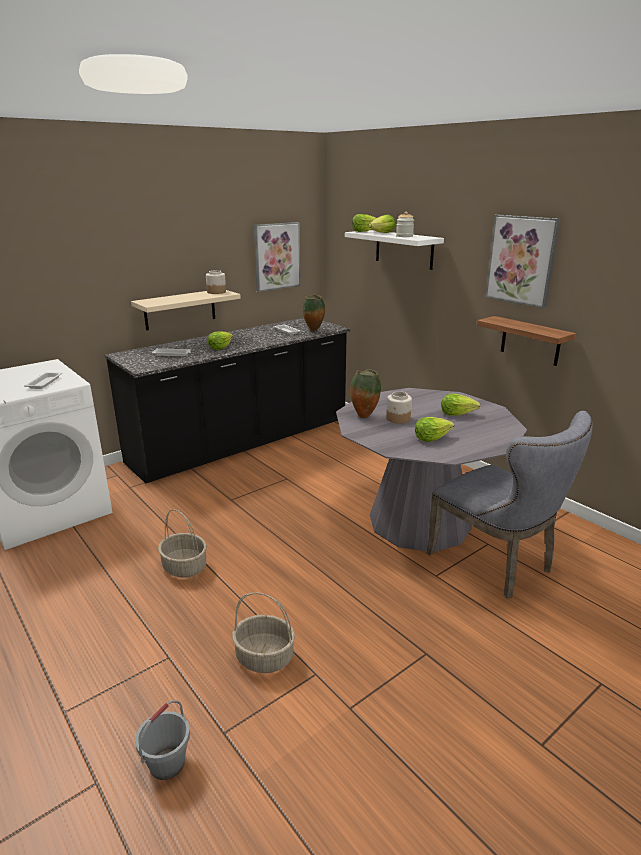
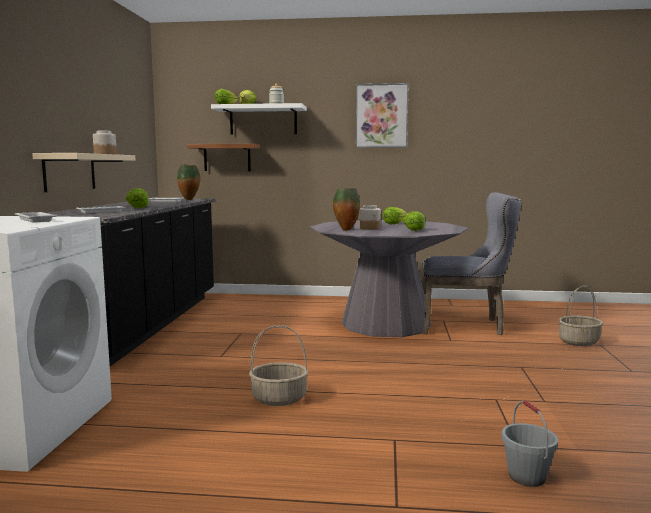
camera: 45 degrees left, 15 degrees down
basket [232,593,295,673] -> basket moved to [558,285,603,346]
picture [254,222,300,292] -> none
shelf [477,316,576,366] -> shelf moved to [187,144,260,171]

